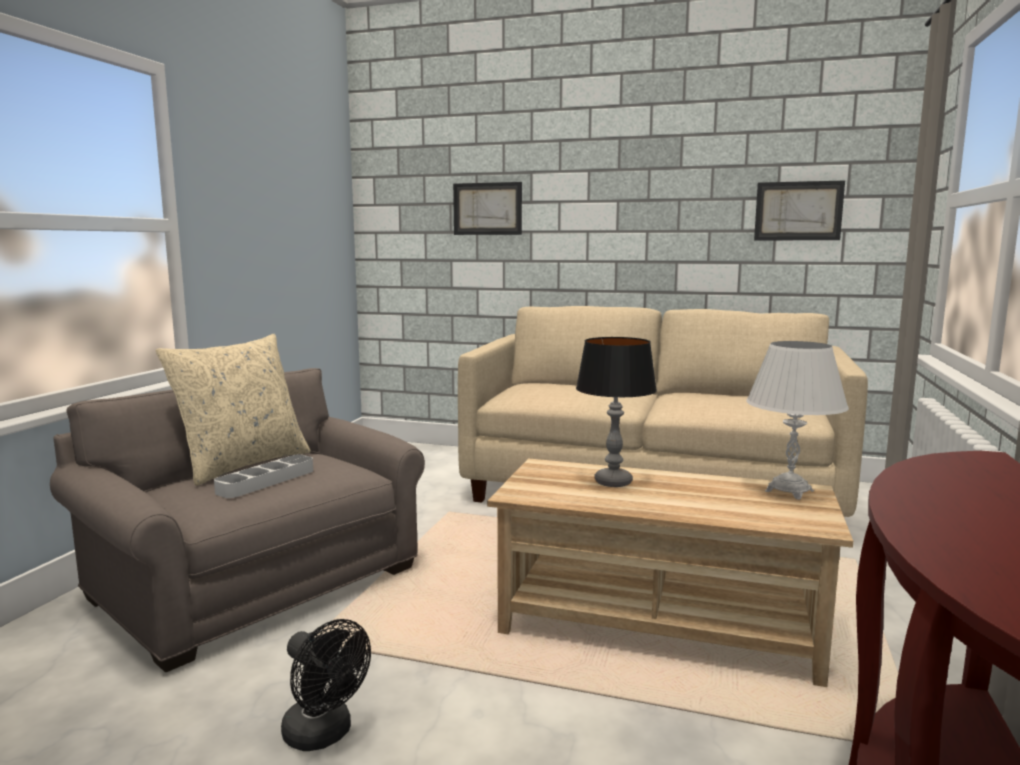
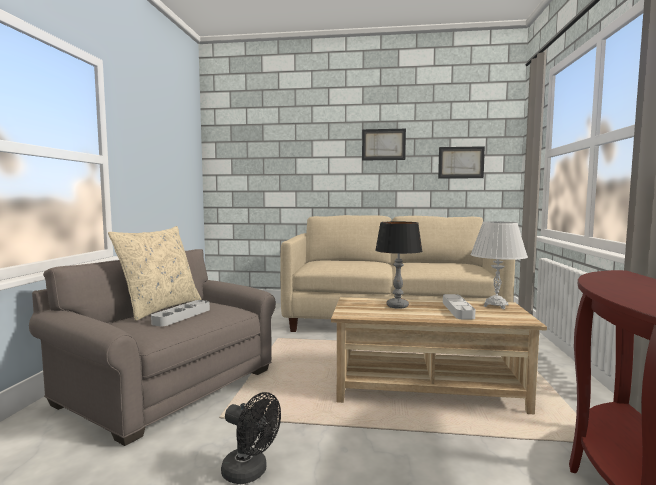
camera: 10 degrees left, 5 degrees down
picture [453,182,522,235] -> picture moved to [362,129,406,161]
none -> grey tray [443,294,476,320]

